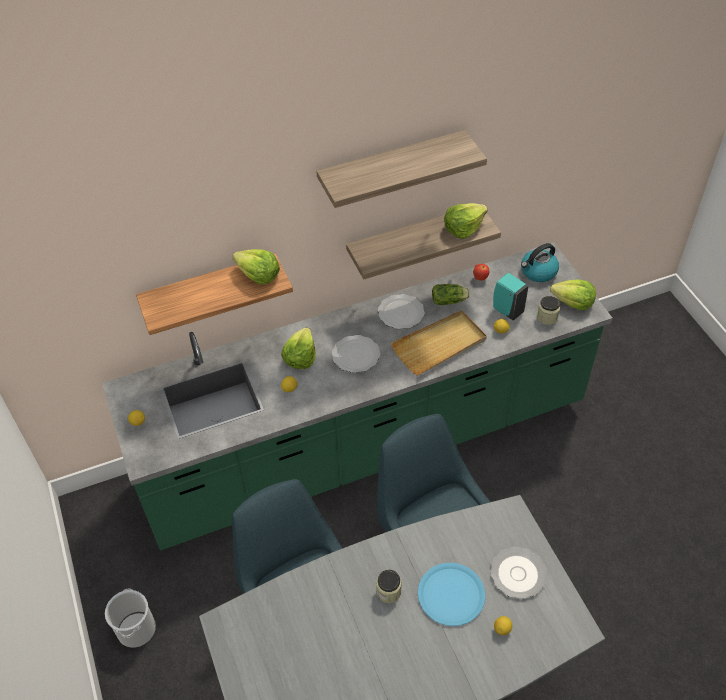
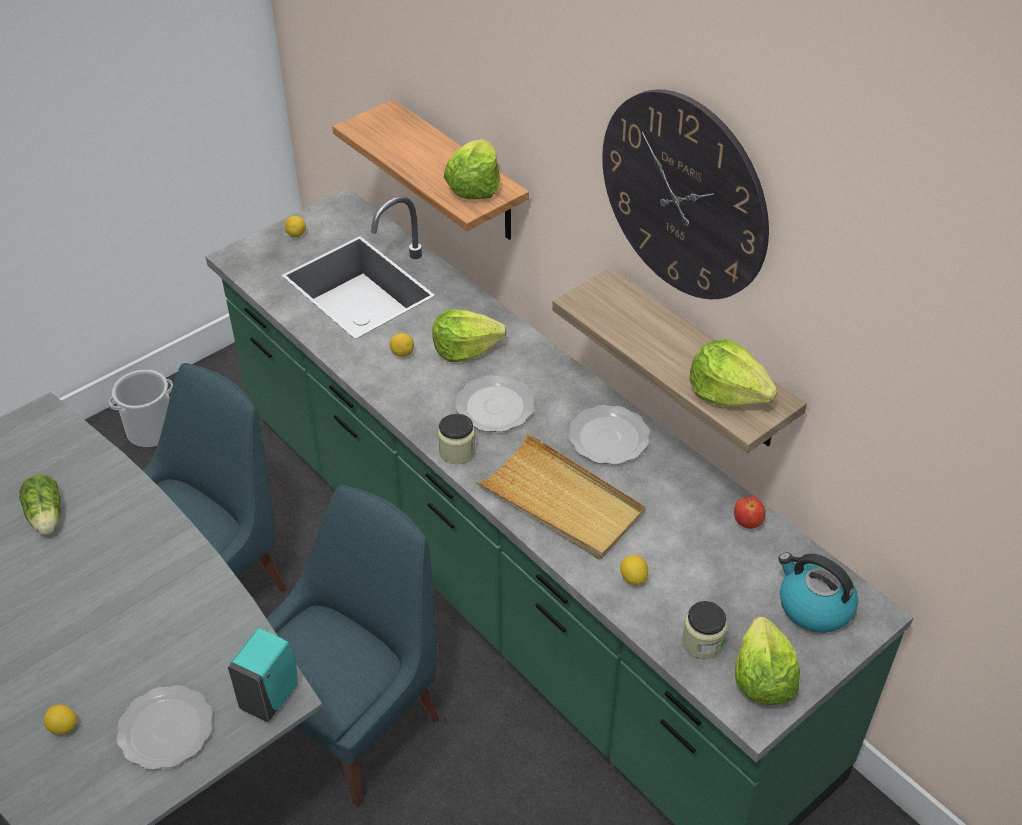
camera: 70 degrees right, 5 degrees down
shelf [317,130,487,208] -> wall clock [602,89,769,299]
jar [376,570,402,603] -> jar moved to [438,414,476,464]
blue plate [418,563,485,626] -> none
lettuce [432,284,470,305] -> lettuce moved to [19,474,61,535]
turquoise soap dispenser [493,273,529,320] -> turquoise soap dispenser moved to [228,628,298,722]

